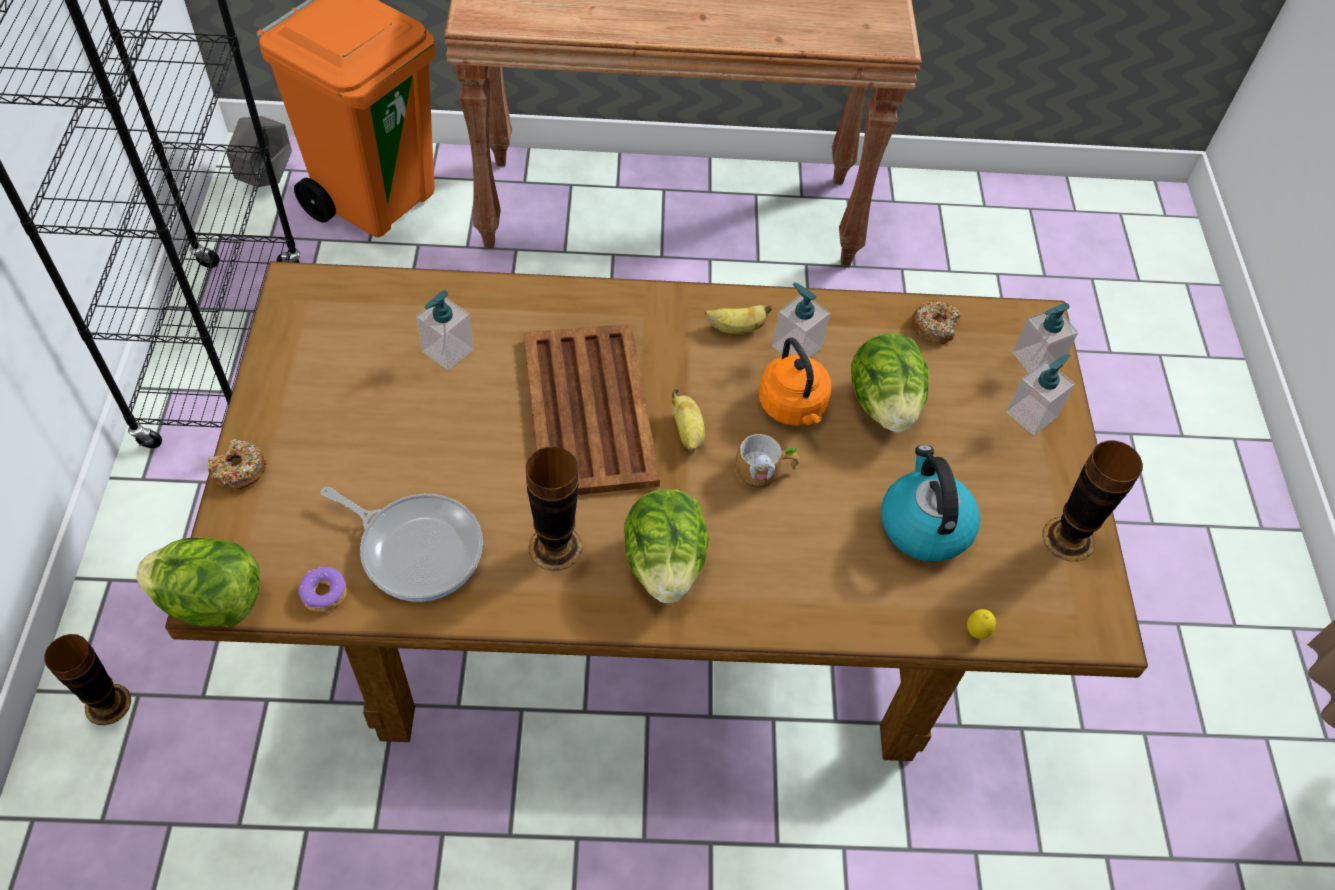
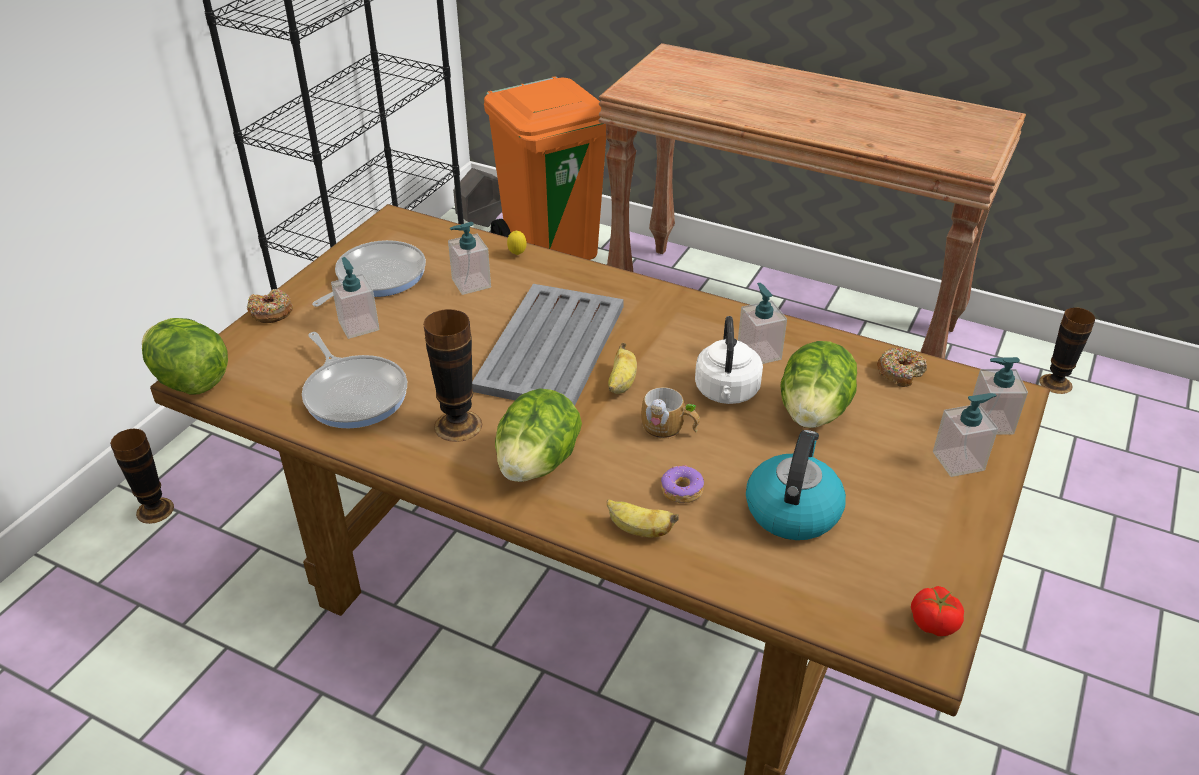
camera: 30 degrees right, 15 degrees down
donut [298,566,347,612] -> donut moved to [661,465,704,503]
brown tray [523,324,660,495] -> grey tray [472,284,624,406]
banana [704,305,772,334] -> banana moved to [607,499,679,537]
orange kettle [759,337,831,426] -> white kettle [695,316,763,404]
lemon [967,609,996,639] -> lemon moved to [507,230,527,255]
vase [1042,440,1143,562] -> vase moved to [1039,307,1095,394]
none -> frying pan [312,240,426,307]
none -> soap dispenser [331,257,379,339]
none -> tomato [911,586,964,636]

